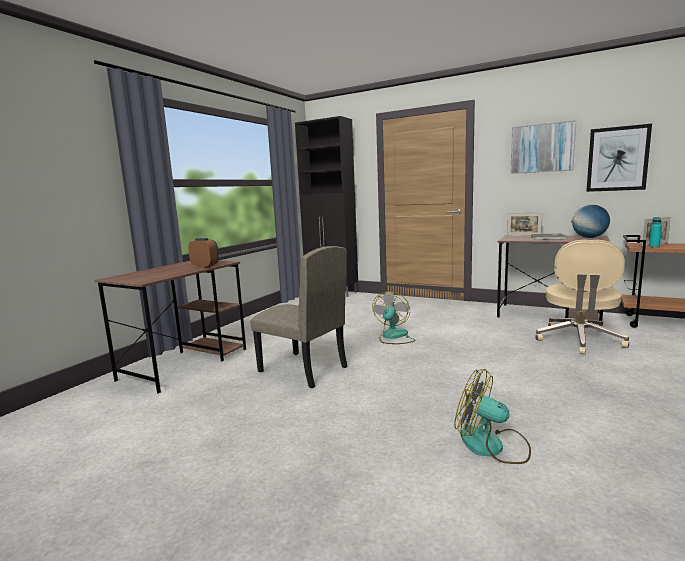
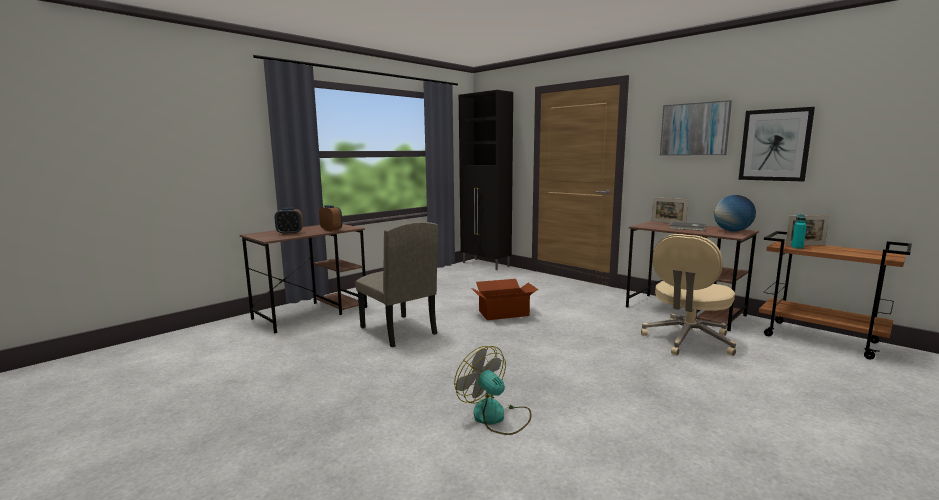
camera: 15 degrees right, 0 degrees up
fan [372,291,415,344] -> cardboard box [470,279,538,320]
none -> alarm clock [275,208,303,235]

